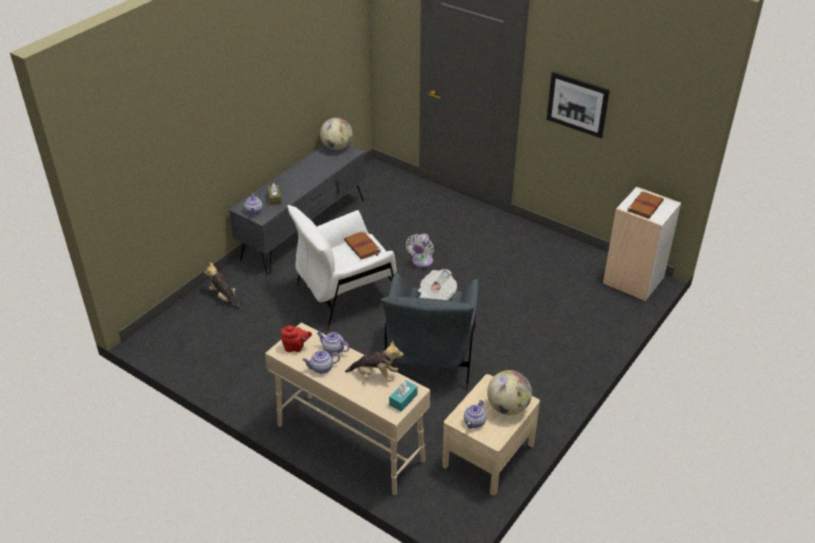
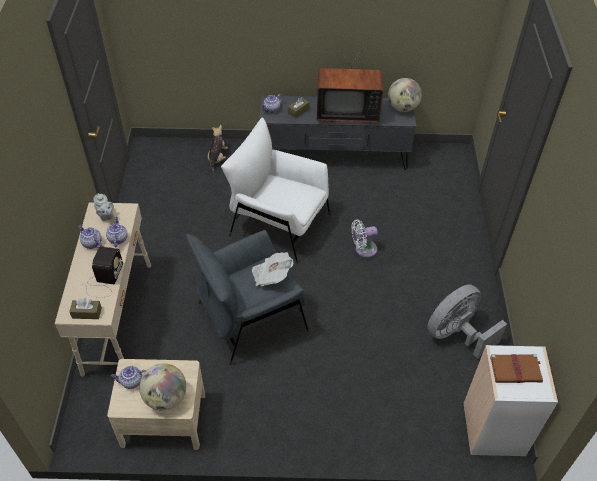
camera: 55 degrees right, 10 degrees up
red teapot [281,325,312,352] -> grey teapot [93,193,114,221]
brown book [344,231,381,259] -> none
plush toy [345,340,403,382] -> radio [81,246,123,297]
turquoise tissue box [389,380,418,412] -> brown tissue box [69,298,102,319]
picture [547,72,610,138] -> none
none -> television [317,48,383,123]
none -> grey fan [427,284,507,359]

